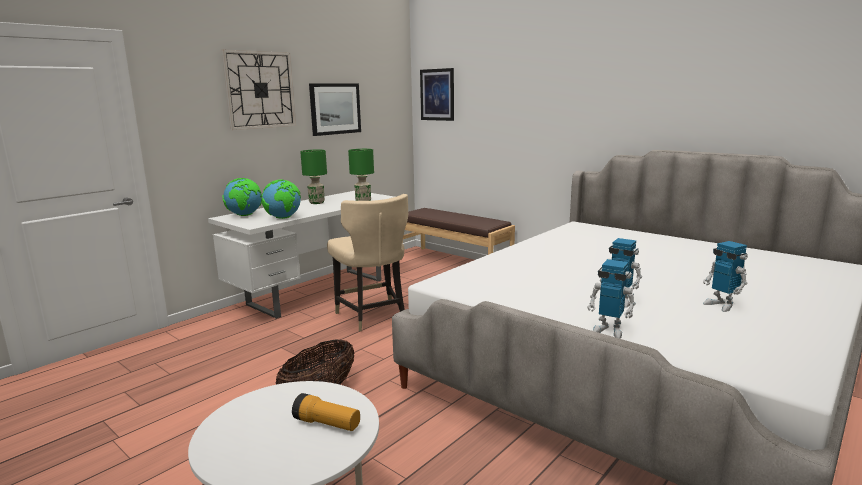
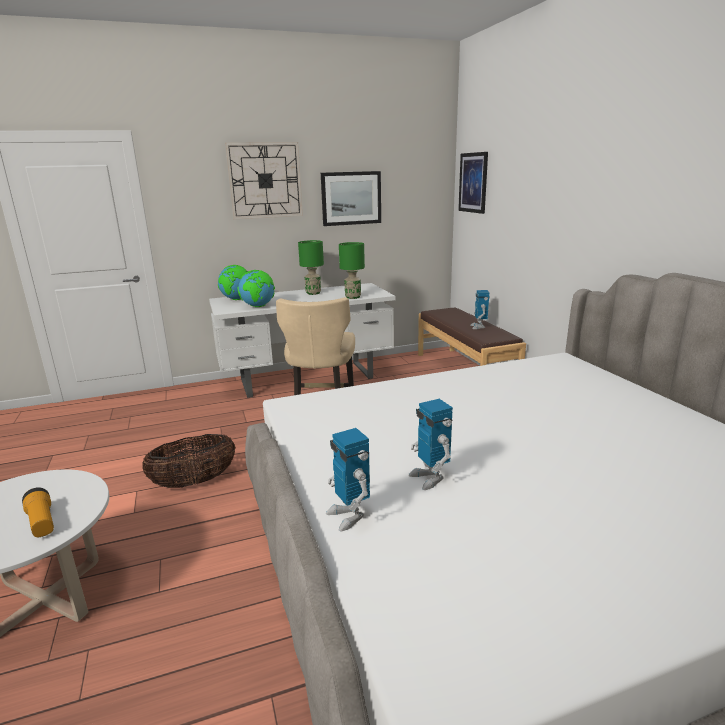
camera: 30 degrees right, 5 degrees up
toy robot [703,241,748,312] -> toy robot moved to [470,290,490,329]

